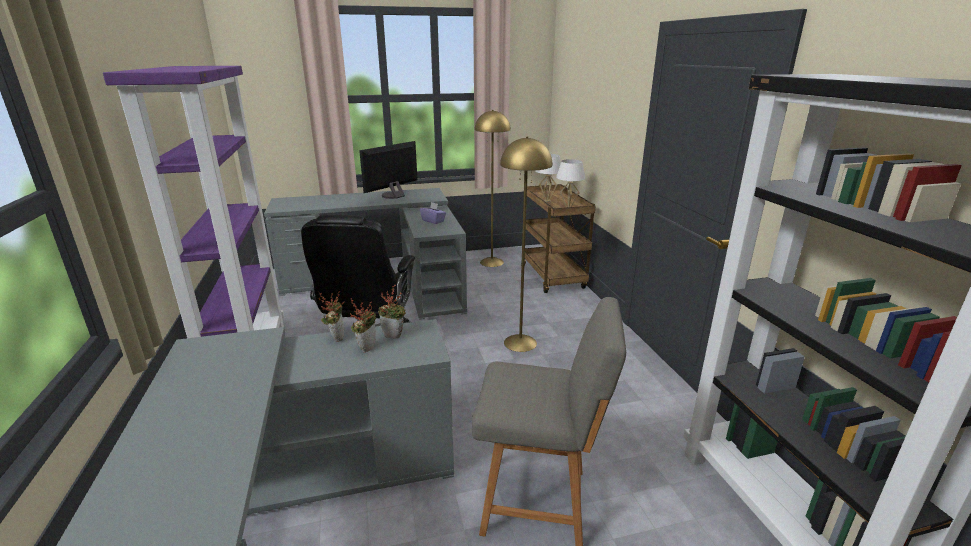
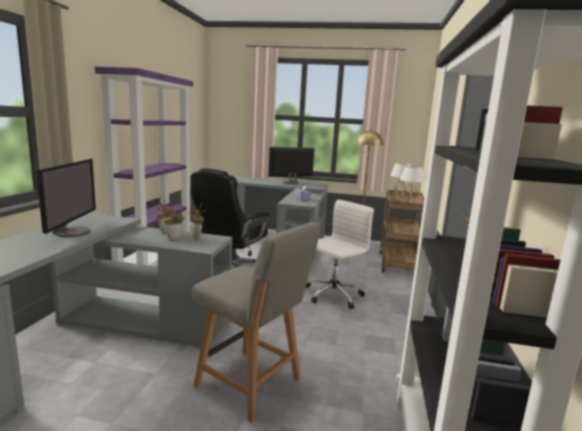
camera: 25 degrees right, 10 degrees down
yellow floor lamp [500,137,552,352] -> white office chair [306,200,374,309]
none -> monitor [36,159,96,237]

